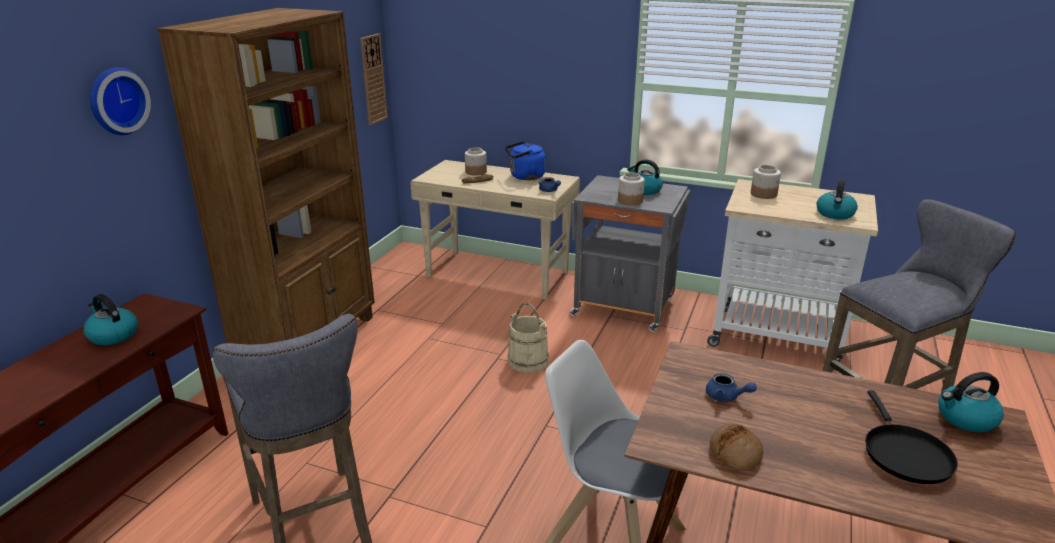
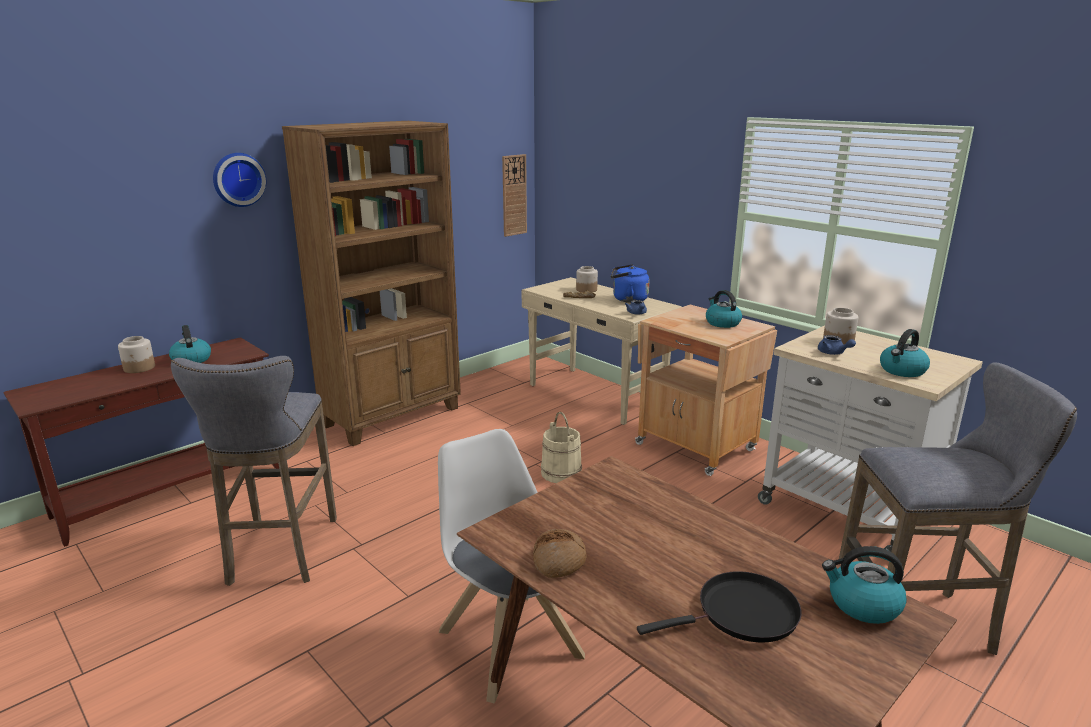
camera: 25 degrees right, 5 degrees down
grey cart [570,175,690,332] -> brown cart [635,305,777,476]
jar [618,172,645,205] -> jar moved to [118,336,155,373]
blue teapot [706,373,757,402] -> blue teapot moved to [818,335,856,355]
black frying pan [865,390,958,484] -> black frying pan turned 135 degrees counterclockwise [637,571,802,643]

